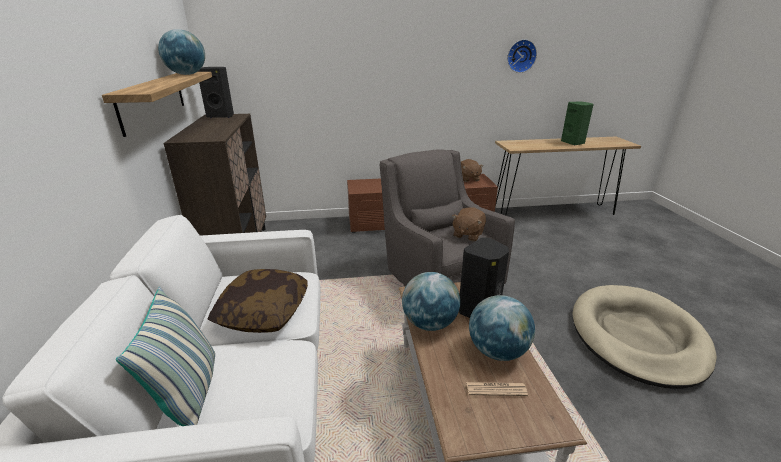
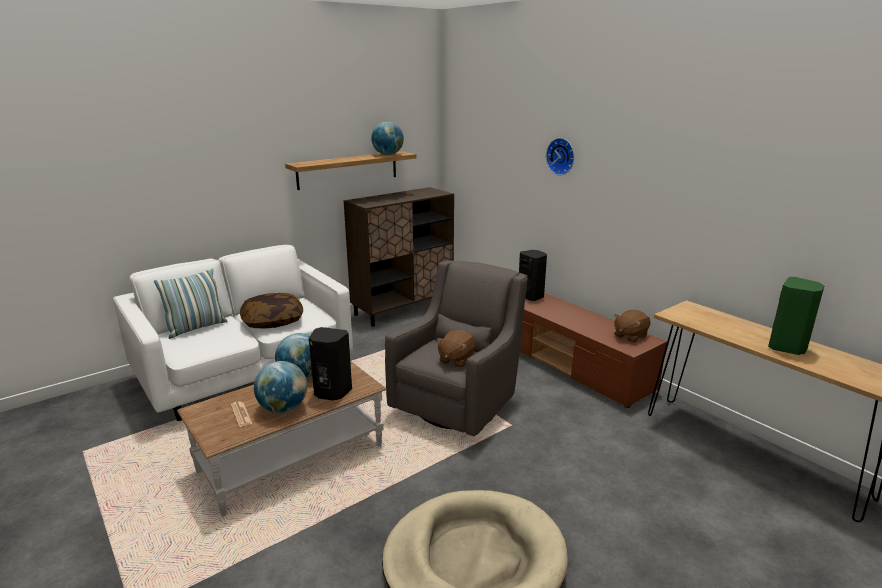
camera: 60 degrees right, 5 degrees down
black speaker [198,67,234,118] -> black speaker moved to [519,250,547,301]
brown plush toy [452,207,486,242] -> brown plush toy turned 60 degrees counterclockwise [436,330,475,368]
wall clock [507,39,537,73] -> wall clock moved to [546,138,574,176]

